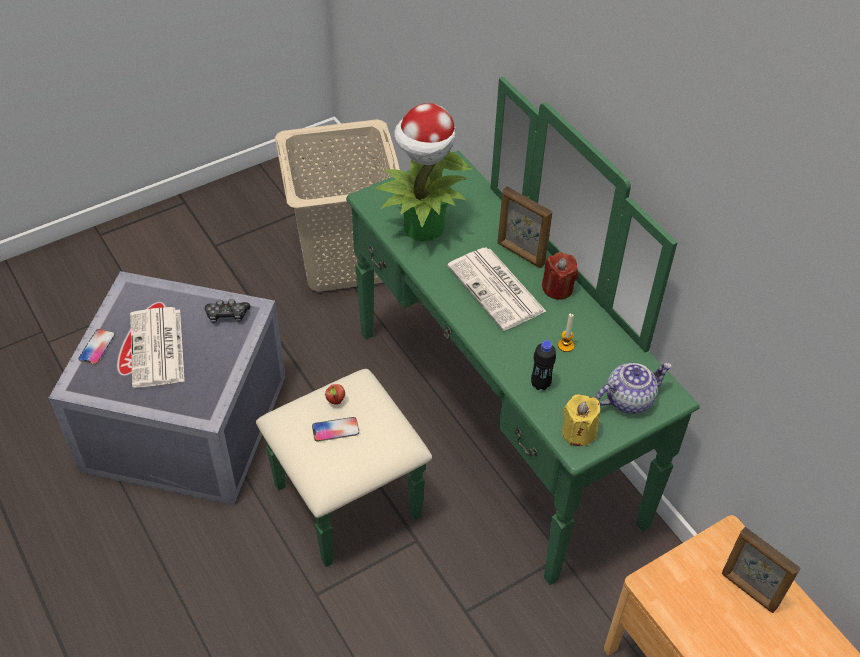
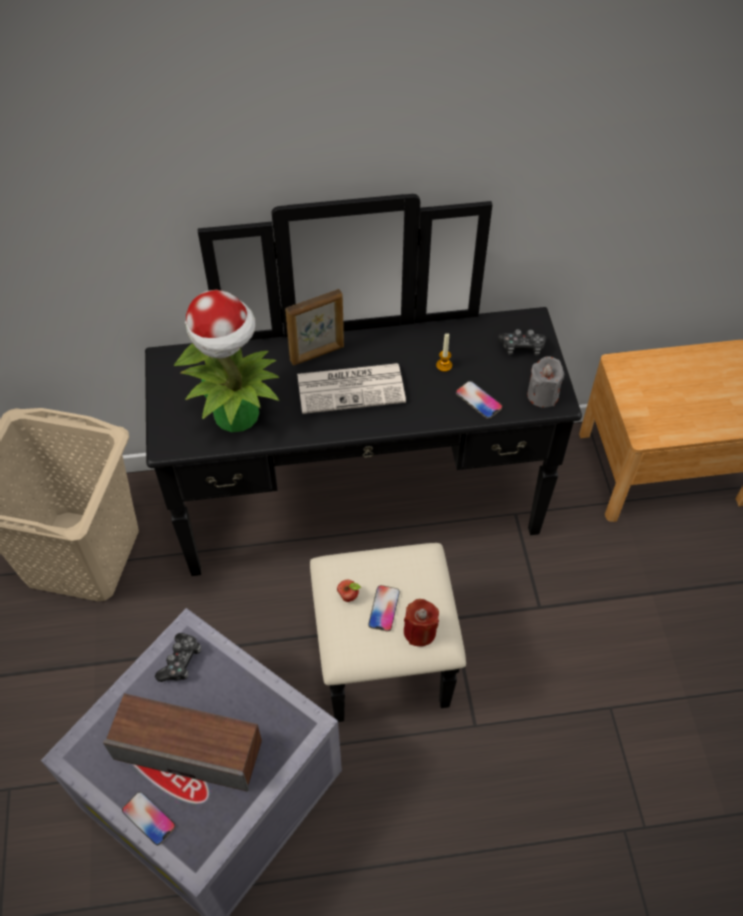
camera: 65 degrees left, 5 degrees up
newspaper [130,307,185,388] -> speaker [103,693,262,791]
green dresser [256,77,700,585] -> black dresser [145,194,582,722]
black bottle [531,340,556,390] -> phone [456,381,503,419]
red candle [542,252,578,300] -> red candle moved to [404,599,439,647]
yellow candle [562,394,600,446] -> grey candle [527,356,564,408]
teapot [595,363,672,414] -> game controller [497,329,547,356]
picture frame [722,527,800,613] -> none

